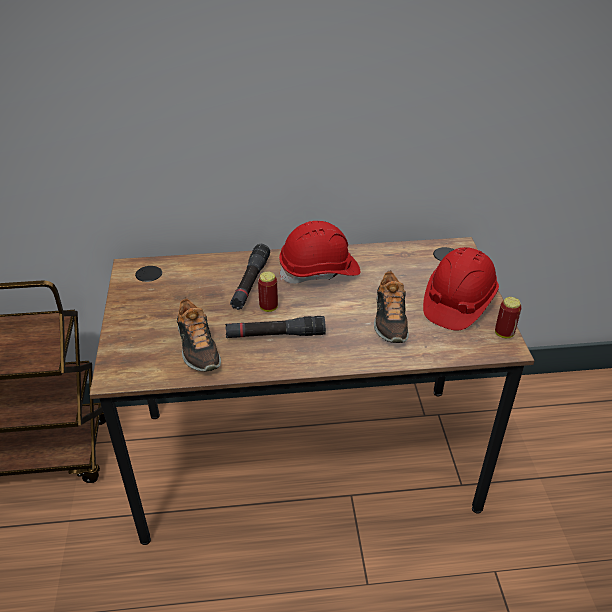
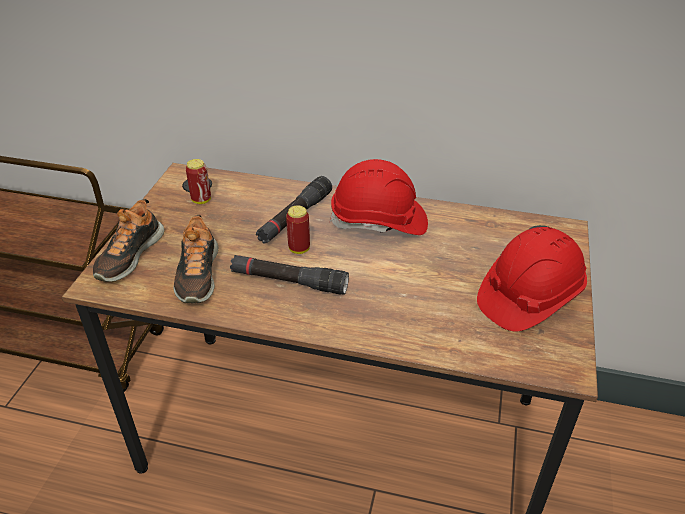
camera: 20 degrees right, 0 degrees up
shoe [374,270,409,343] -> shoe moved to [93,199,164,282]
can [495,297,522,338] -> can moved to [186,159,211,204]

